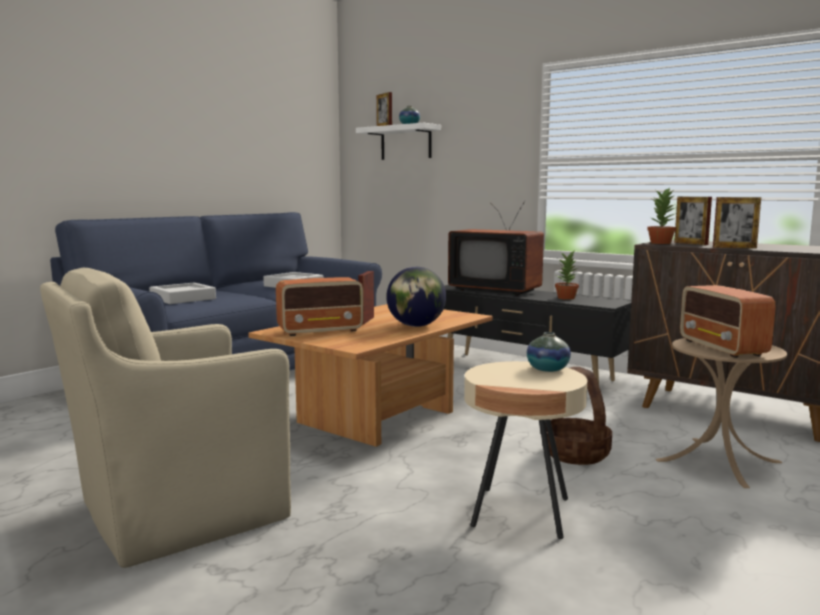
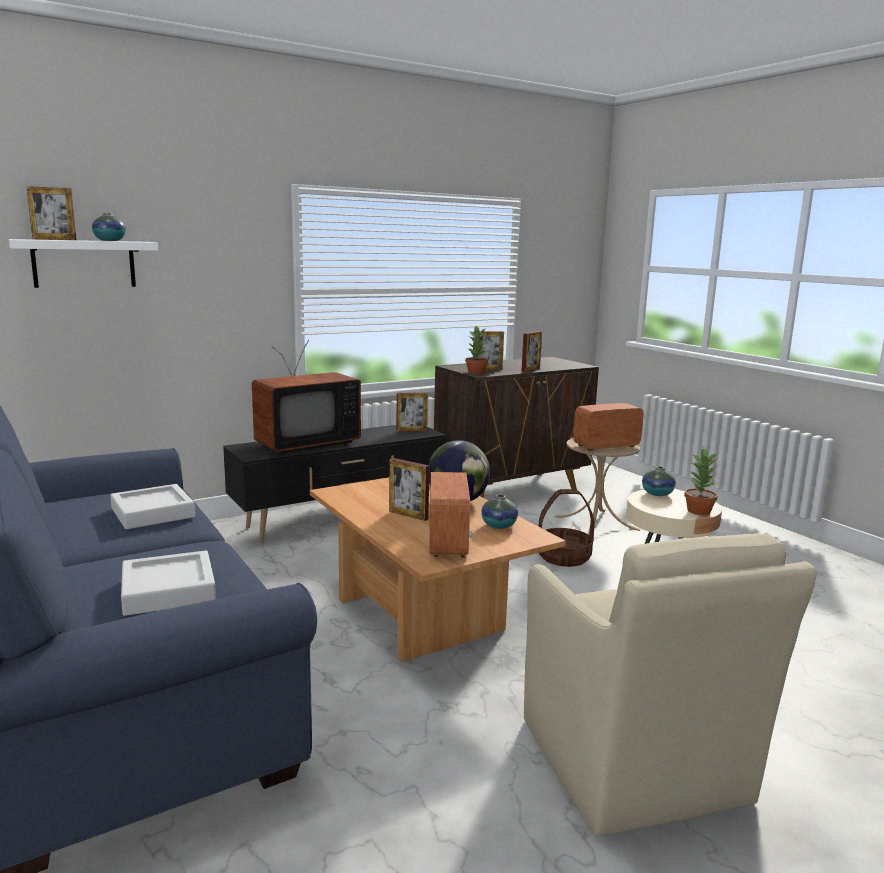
camera: 70 degrees left, 5 degrees up
potted plant [555,251,579,300] -> potted plant moved to [684,448,719,515]
radio [680,285,775,358] -> radio turned 150 degrees clockwise [573,403,644,451]
none -> picture frame [396,392,428,432]
none -> vase [481,495,518,529]

